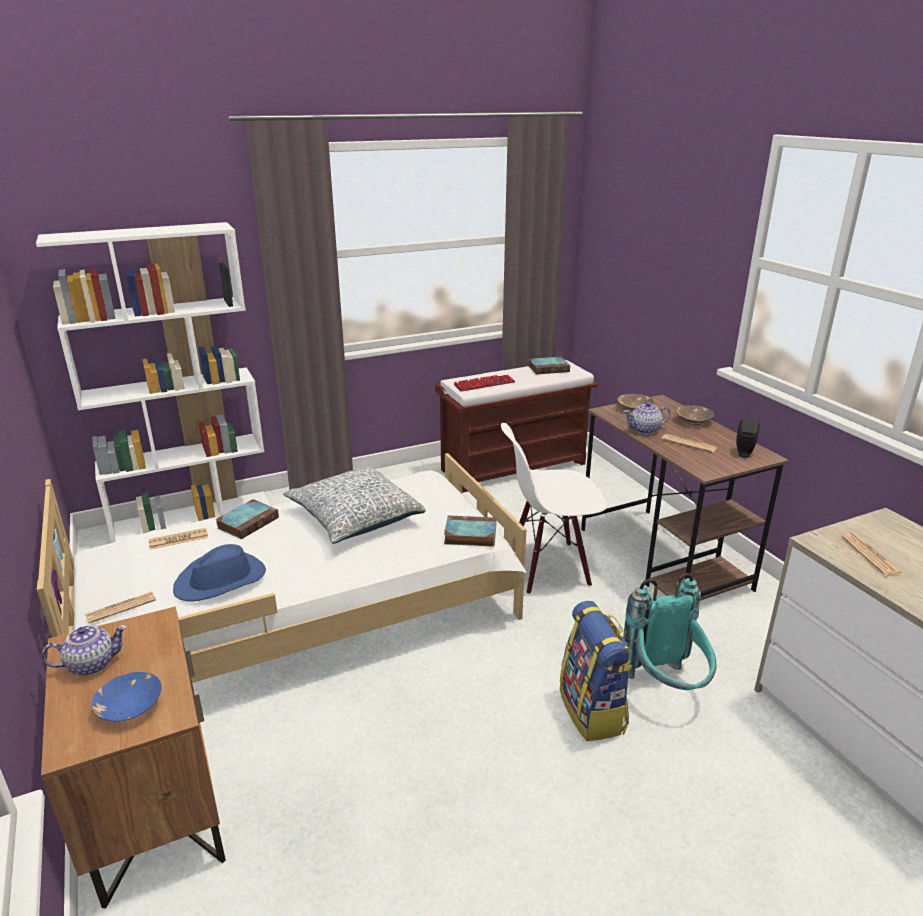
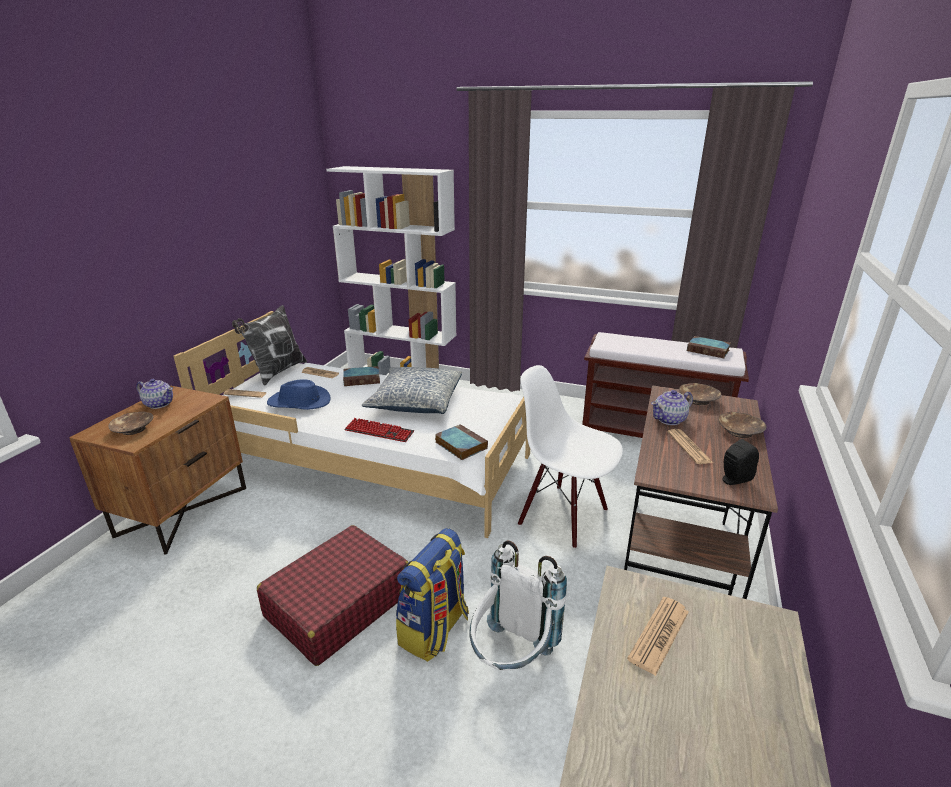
camera: 45 degrees right, 0 degrees up
blue bowl [91,672,162,722] -> brown bowl [108,412,153,435]
keyboard [453,375,515,392] -> keyboard moved to [344,418,414,442]
turquoise backpack [623,573,717,690] -> white backpack [469,541,567,670]
teapot [624,402,671,434] -> teapot turned 60 degrees counterclockwise [651,390,693,425]
none -> pillow [232,305,307,385]
none -> red suitcase [257,525,408,666]

